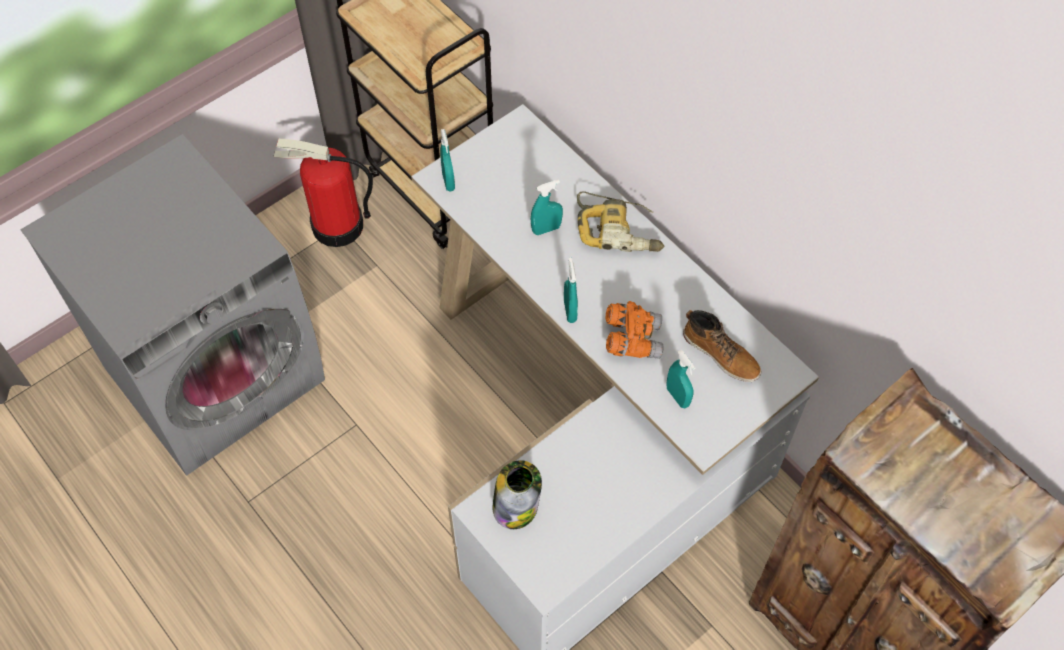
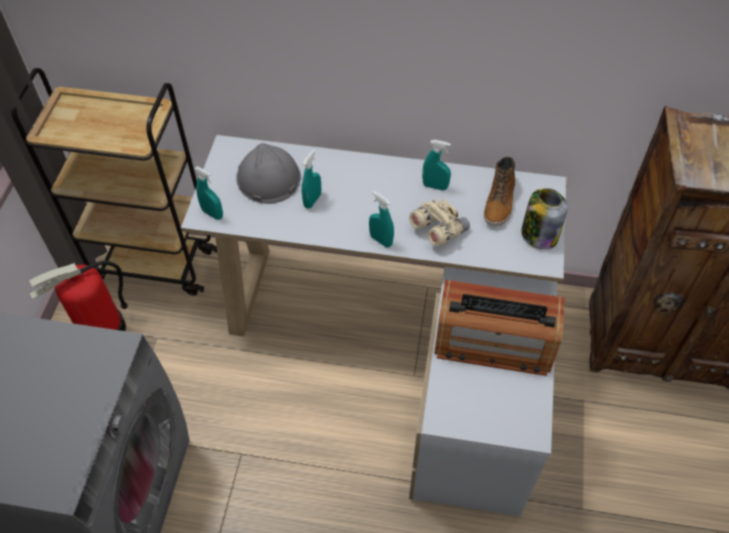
camera: 40 degrees left, 5 degrees down
jar [493,460,542,529] -> jar moved to [521,189,568,250]
power drill [577,191,664,252] -> none
orange binoculars [605,301,664,359] -> beige binoculars [409,199,470,246]
turquoise spray bottle [666,350,696,408] -> turquoise spray bottle moved to [422,140,451,191]
boot [683,310,761,382] -> boot turned 105 degrees clockwise [484,156,516,226]
none -> grey hard hat [236,143,301,204]
none -> radio [434,280,565,376]

